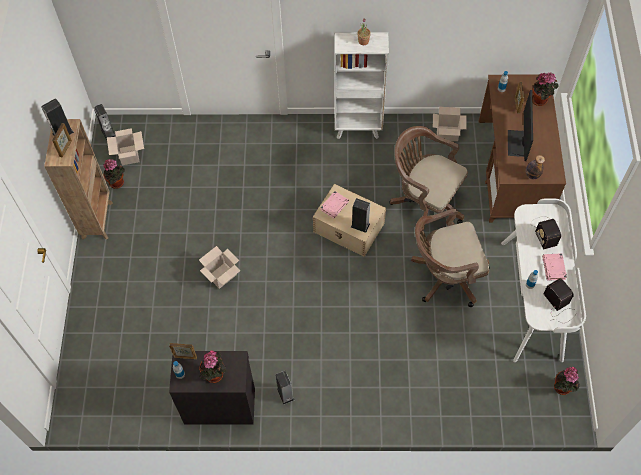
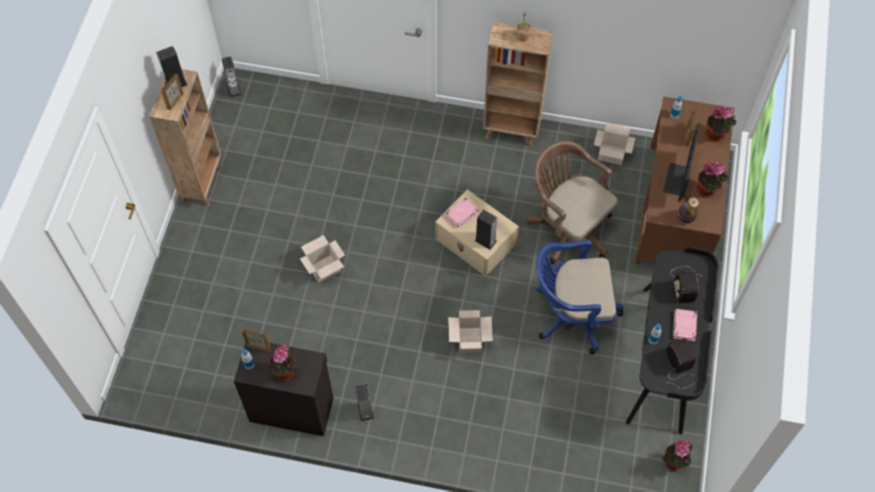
camera: 10 degrees right, 0 degrees up
potted plant [103,159,125,189] -> potted plant moved to [696,161,728,198]
cardboard box [107,128,144,165] -> cardboard box moved to [448,310,493,353]
white bookcase [335,32,389,139] -> brown bookcase [483,22,553,147]
brown office chair [411,209,490,307] -> blue office chair [536,240,623,354]
white desk [501,199,586,362] -> black desk [626,247,719,434]

